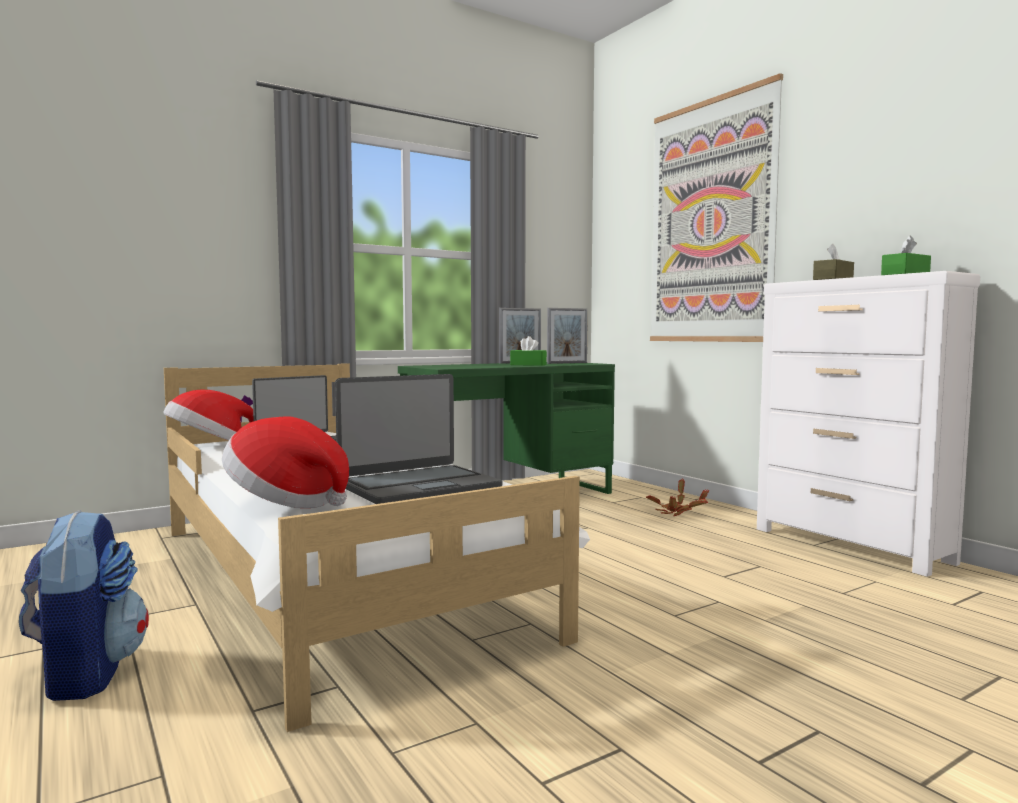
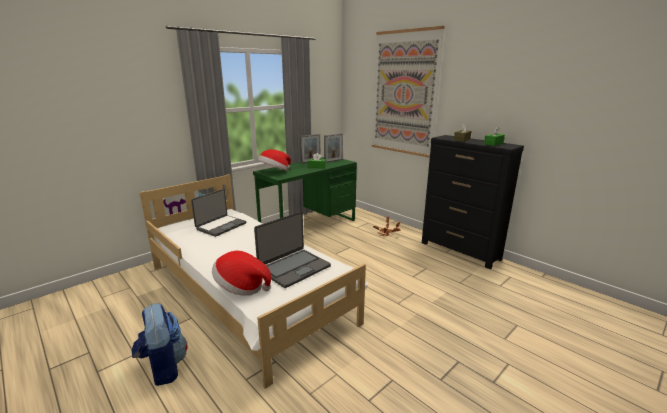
camera: 10 degrees left, 15 degrees up
hat [163,389,254,441] -> hat moved to [257,149,291,171]
white dresser [757,271,980,577] -> black dresser [422,135,524,269]

